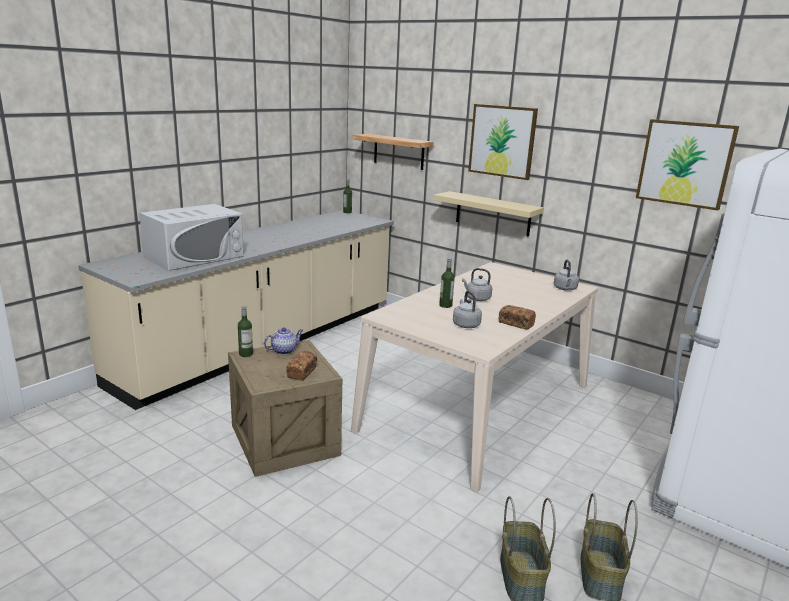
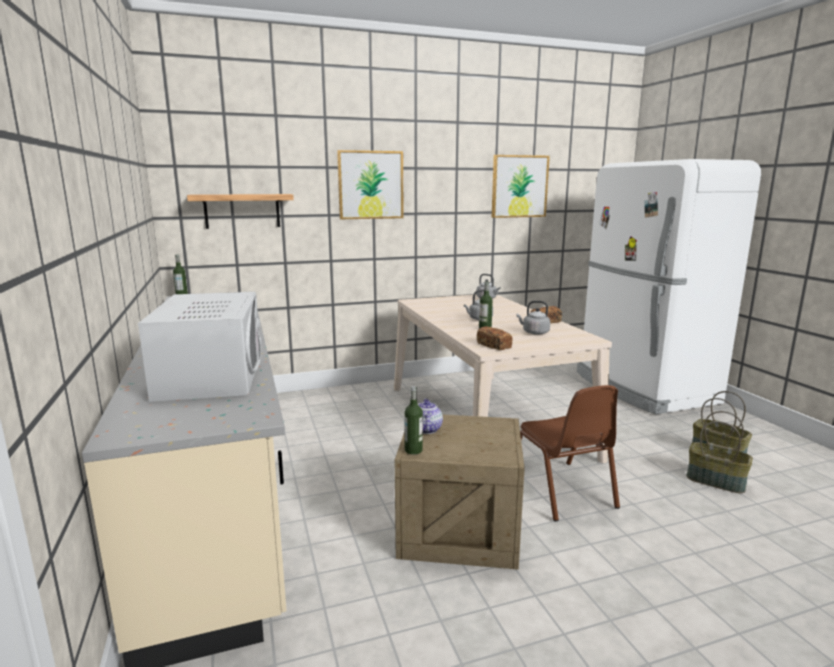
camera: 55 degrees left, 5 degrees down
bread [286,351,317,381] -> bread moved to [477,326,513,350]
beige shelf [433,191,544,237] -> none
none -> brown chair [520,385,620,521]

